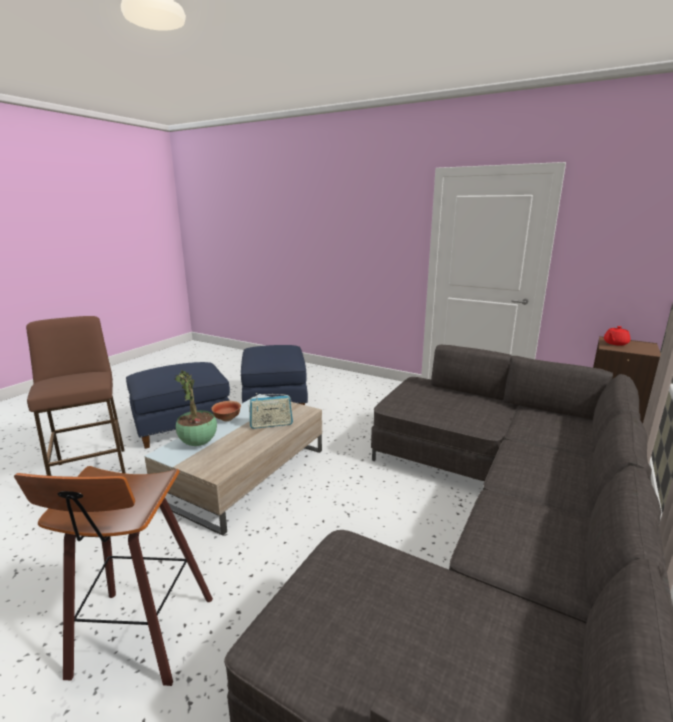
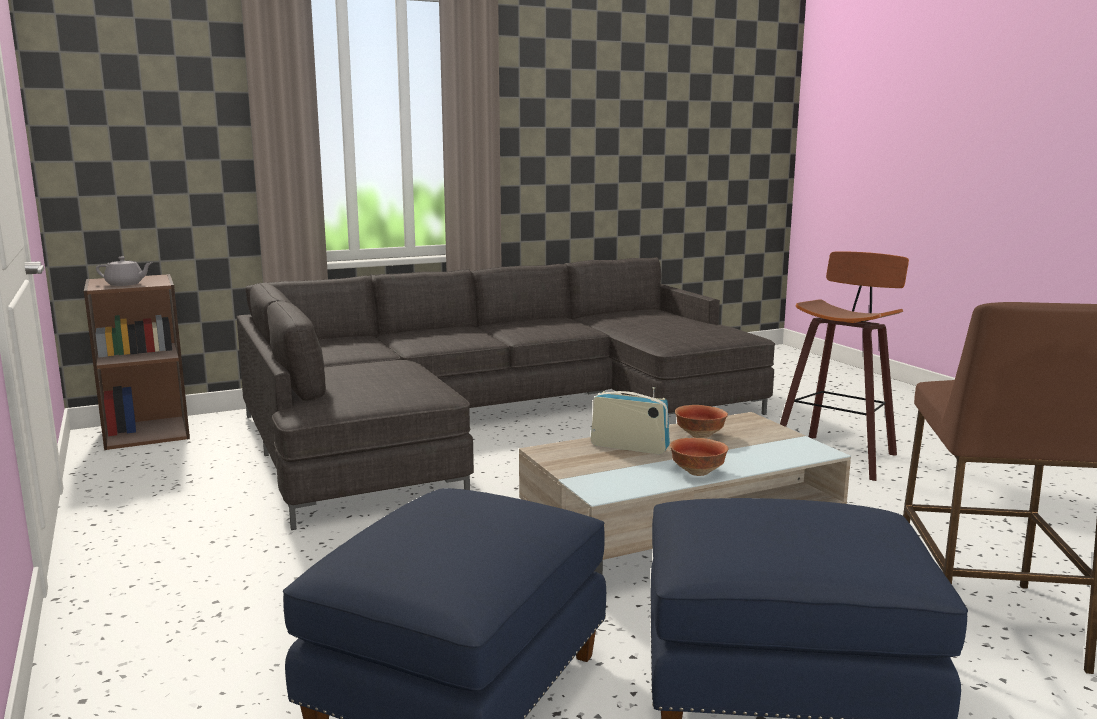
camera: 145 degrees left, 5 degrees down
potted plant [175,370,217,446] -> none
red teapot [604,326,630,346] -> grey teapot [96,257,151,286]
none -> bowl [675,405,728,438]

